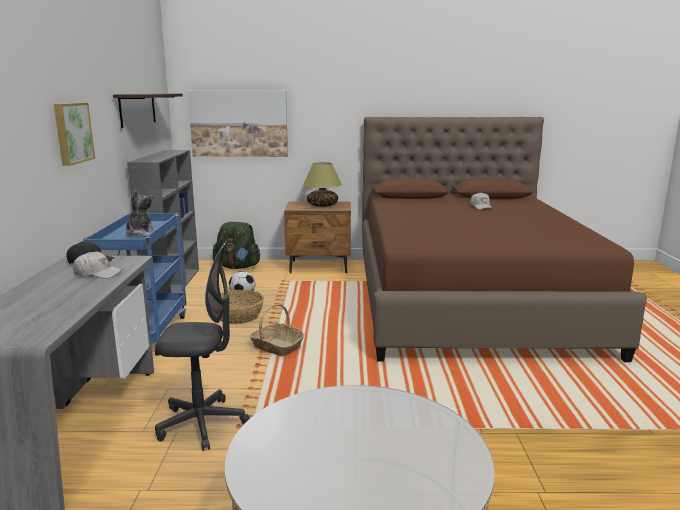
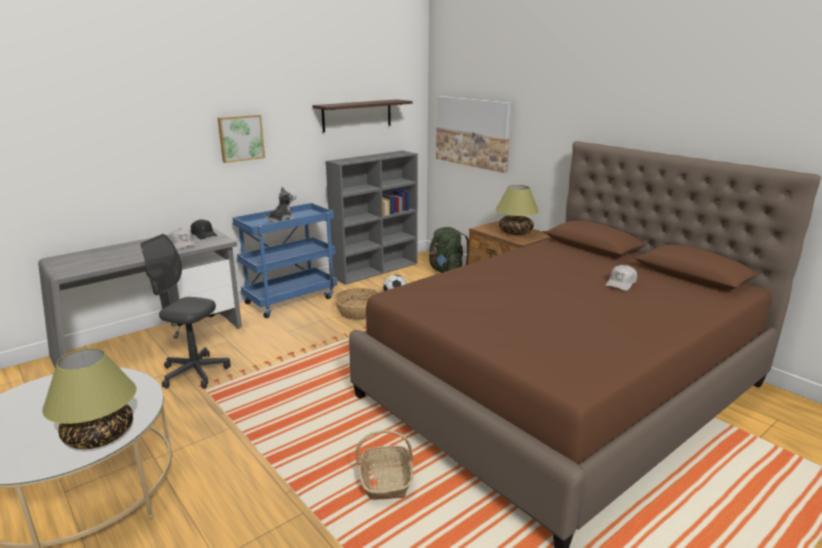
camera: 50 degrees right, 5 degrees up
grey office chair [155,240,250,451] -> grey office chair turned 150 degrees clockwise [141,234,231,389]
basket [250,304,305,356] -> basket moved to [355,430,414,500]
none -> table lamp [42,348,136,449]

